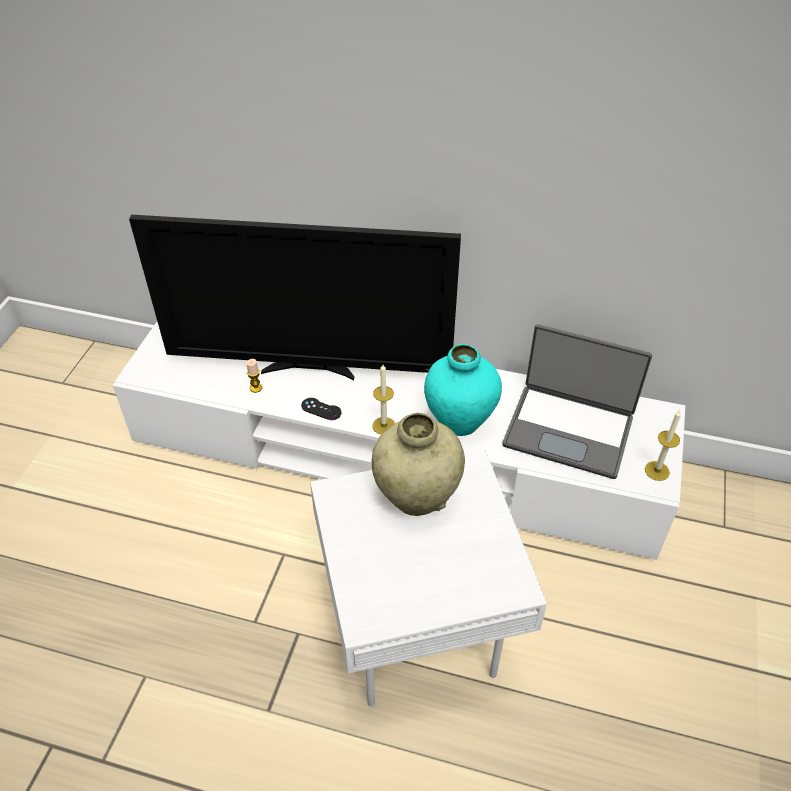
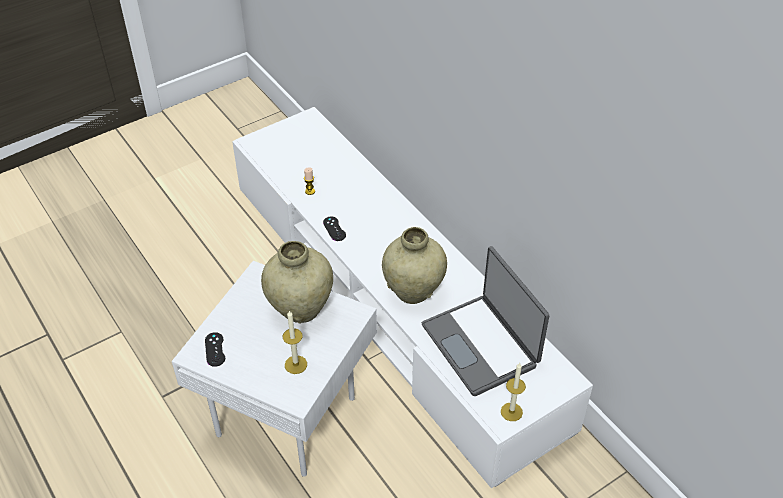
camera: 40 degrees right, 0 degrees up
television [129,215,461,381] -> none
candle [372,365,395,434] -> candle moved to [283,310,307,374]
turquoise vase [424,344,502,436] -> beige vase [382,227,447,304]
none -> black game controller [205,332,225,367]

